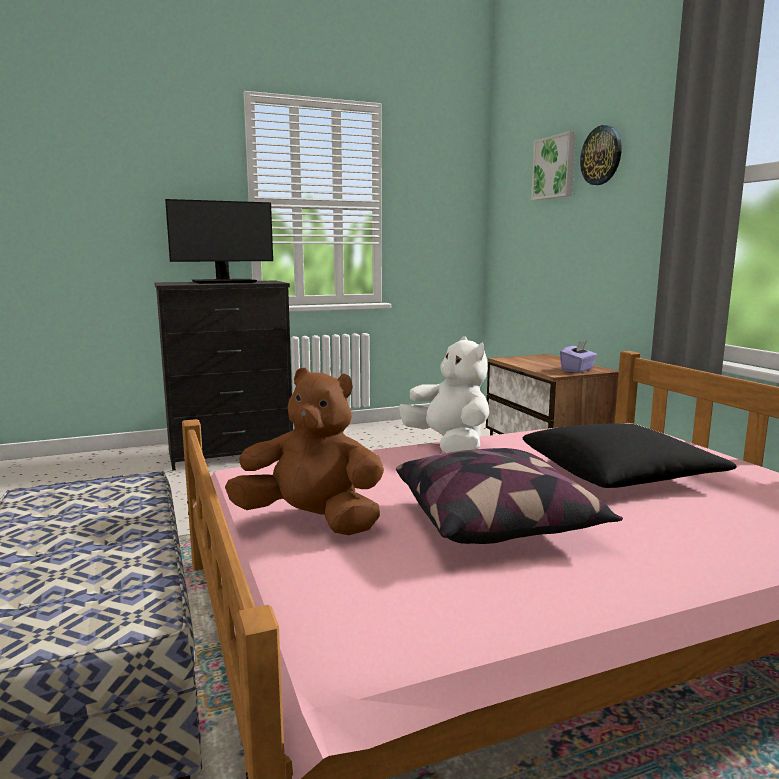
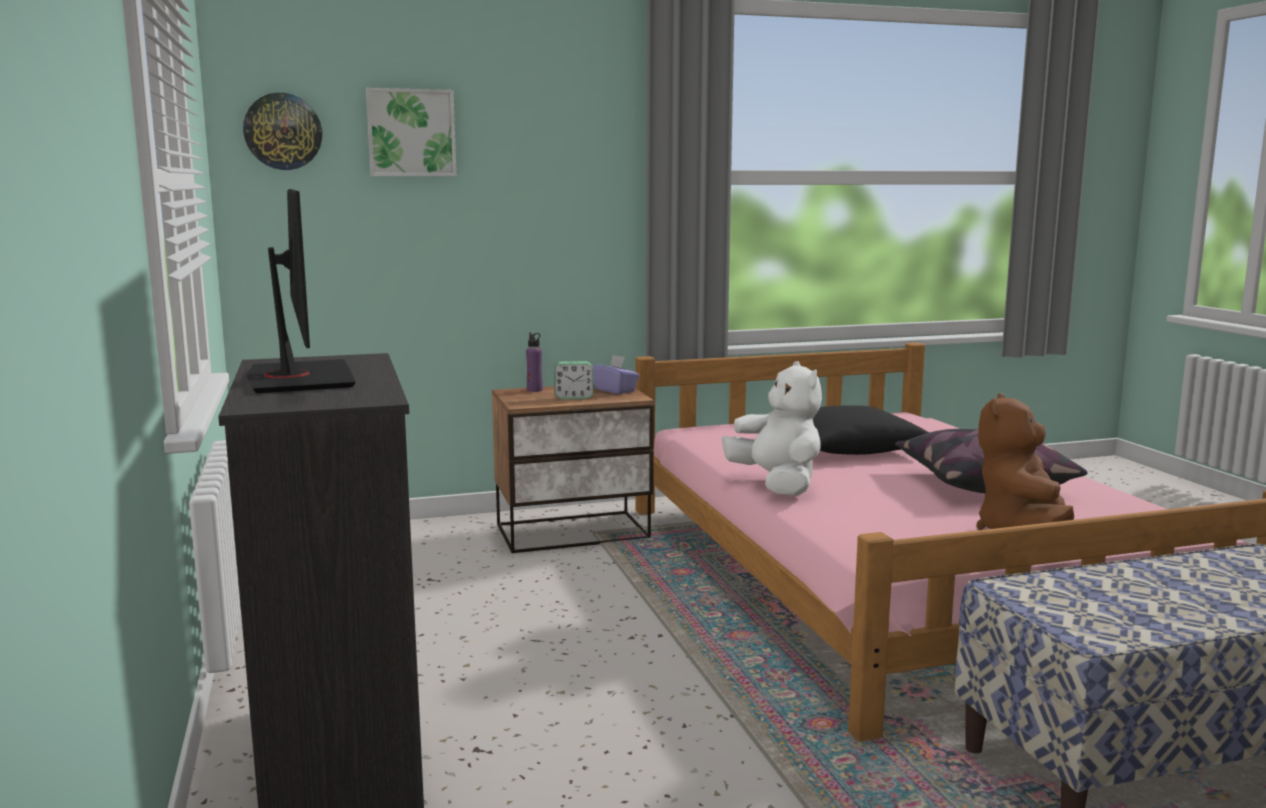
camera: 85 degrees left, 0 degrees up
white plush toy [399,336,489,453] -> white plush toy turned 90 degrees clockwise [722,361,822,496]
wall clock [580,125,622,185] -> wall clock moved to [243,93,322,170]
none -> purple bottle [526,332,543,392]
none -> alarm clock [554,361,593,399]

